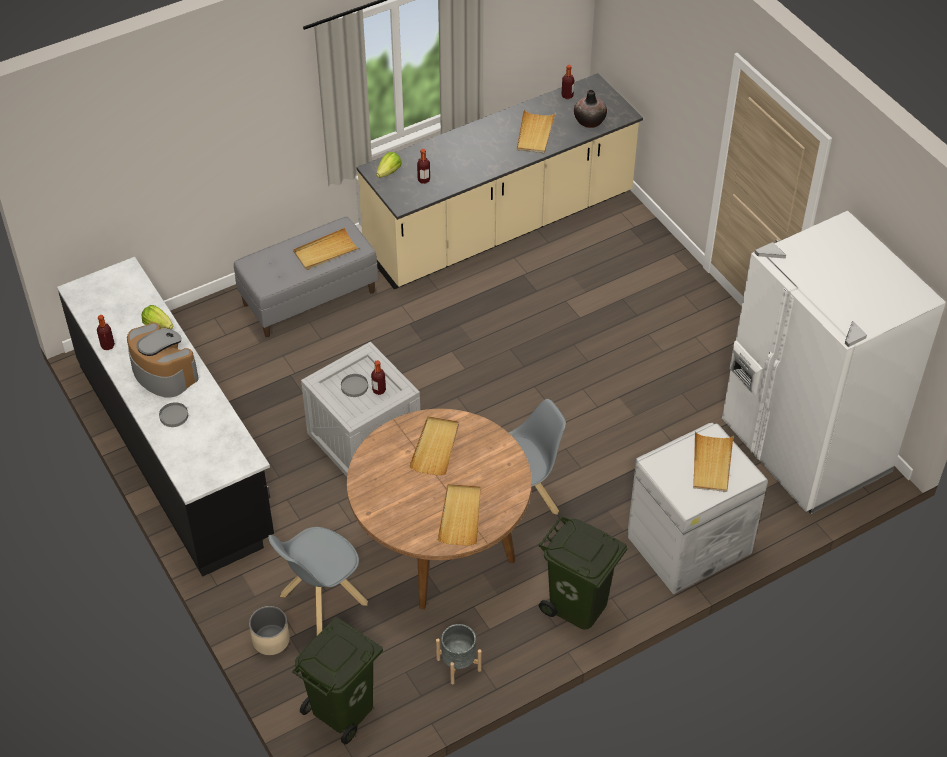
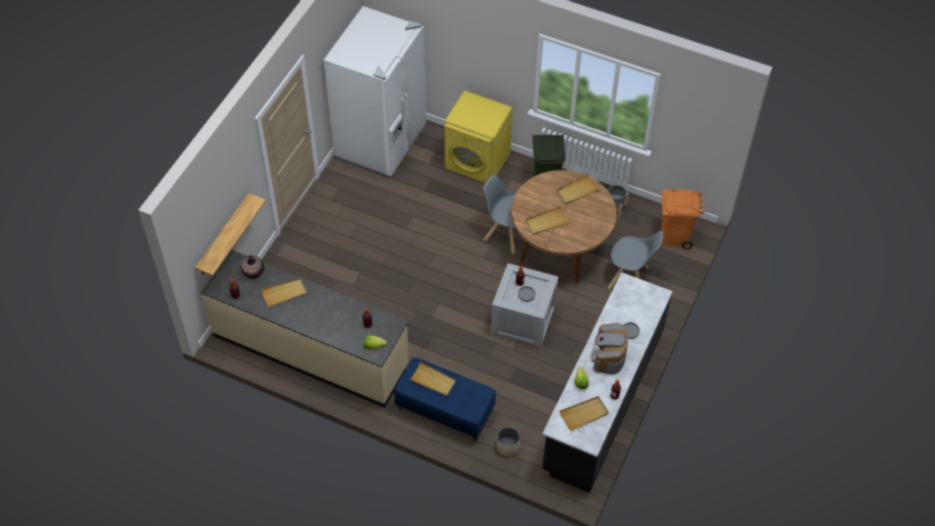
camera: 125 degrees left, 5 degrees up
grey bench [234,216,378,337] -> blue bench [394,357,496,442]
beige planter [249,606,290,655] -> beige planter moved to [496,427,520,456]
green trash can [292,617,383,744] -> orange trash can [661,189,704,249]
white washing machine [628,423,768,595] -> yellow washing machine [445,90,513,183]
beige tray [693,431,733,492] -> beige tray moved to [559,396,609,430]
none -> shelf [195,193,266,276]

